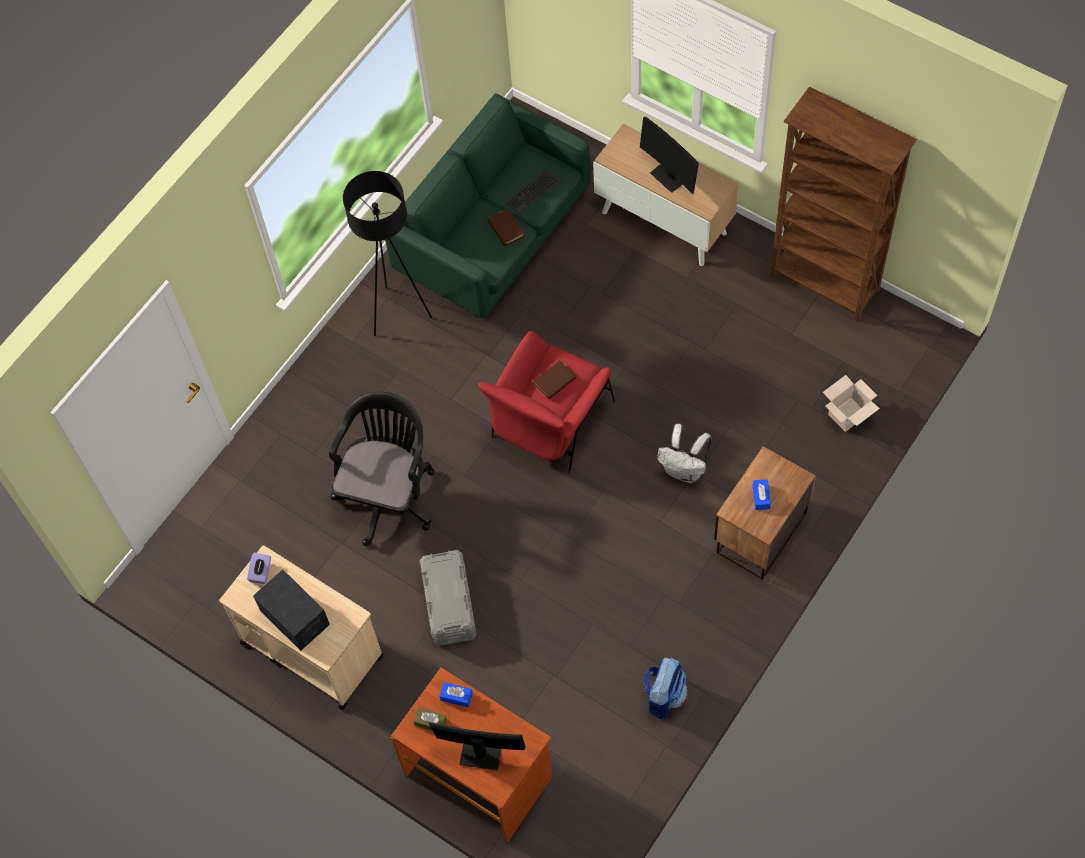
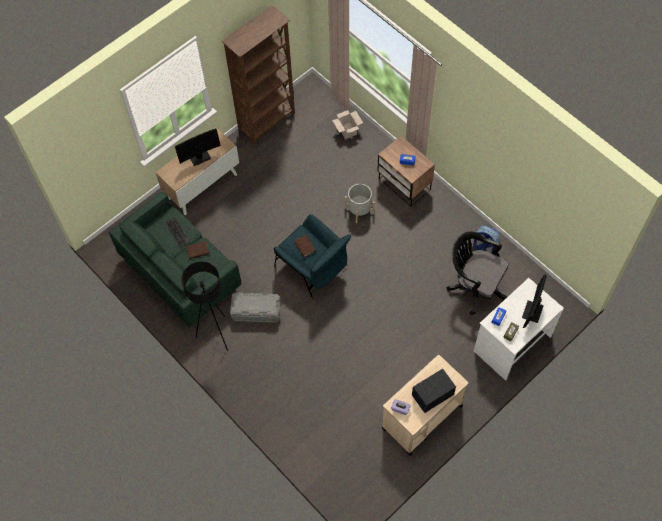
camera: 80 degrees left, 0 degrees up
black office chair [329,392,434,546] -> black office chair moved to [447,232,509,315]
brown desk [391,667,552,843] -> white desk [474,278,564,381]
grey storage box [420,550,476,646] -> grey storage box moved to [230,292,281,323]
red armchair [478,331,615,475] -> blue armchair [274,214,351,299]
white backpack [657,424,712,483] -> grey planter [345,184,375,223]

